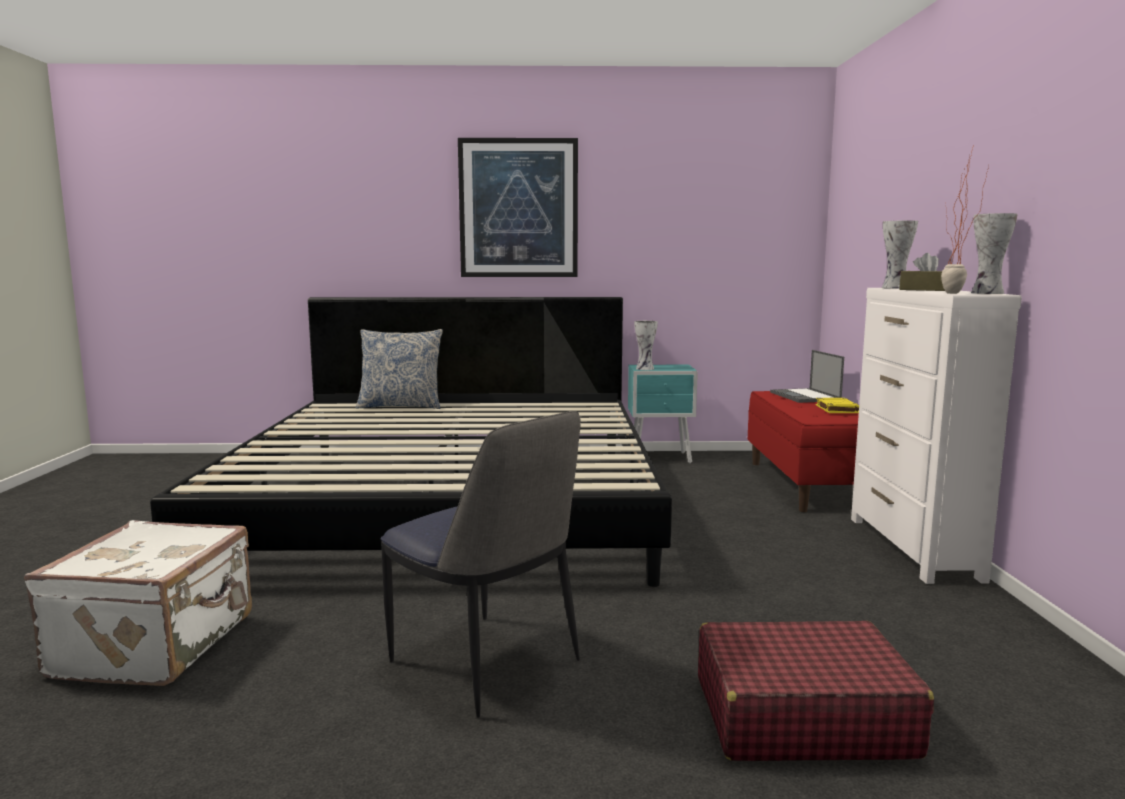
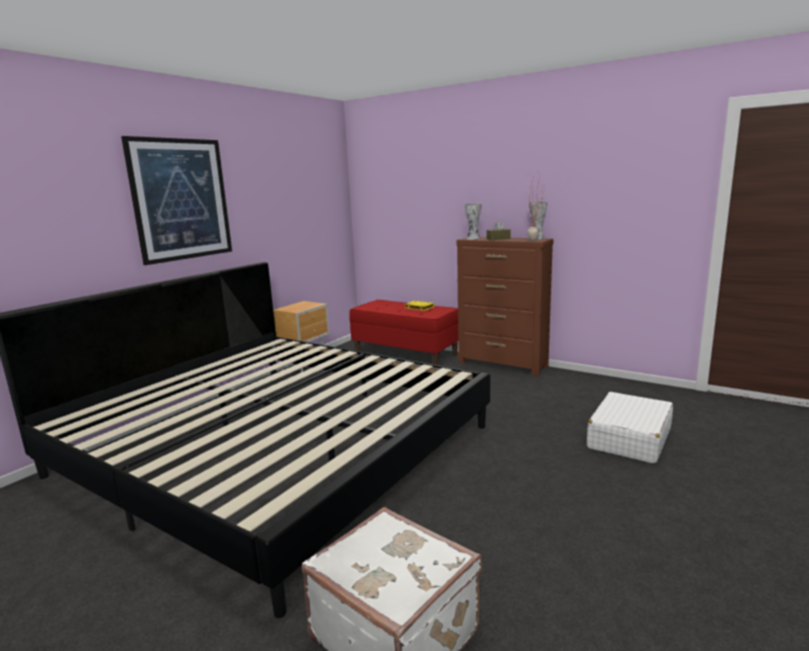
camera: 55 degrees left, 5 degrees up
pillow [356,329,443,409] -> none
chair [381,411,581,717] -> none
turquoise nightstand [628,365,698,463] -> brown nightstand [273,301,330,372]
vase [634,321,658,370] -> none
red suitcase [698,621,934,761] -> white suitcase [587,392,673,464]
laptop [770,350,844,403] -> none
white dresser [851,288,1022,584] -> brown dresser [456,237,553,376]

